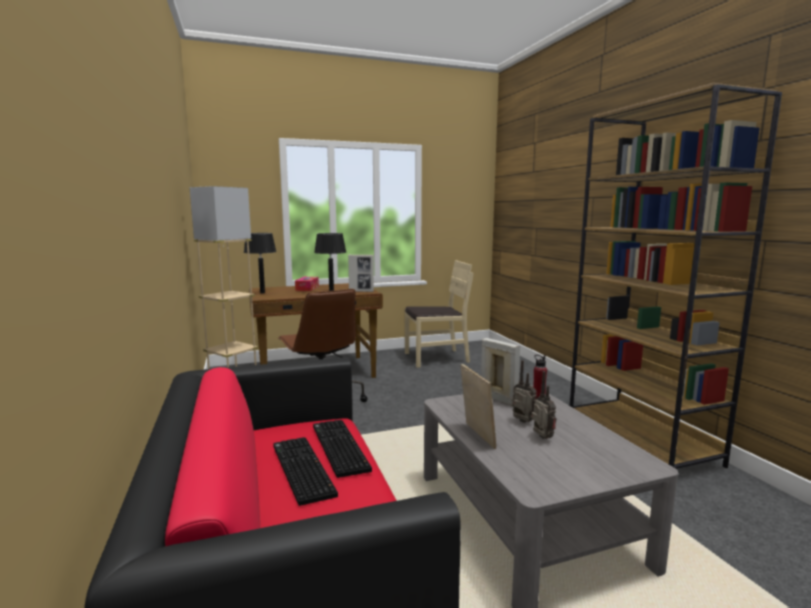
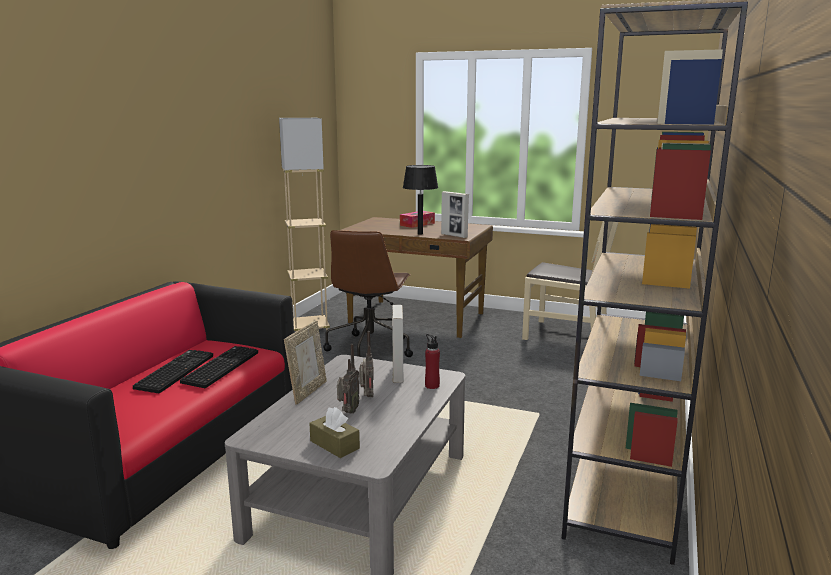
camera: 40 degrees right, 5 degrees up
black table lamp [244,233,277,294] -> none
none -> brown tissue box [309,407,360,458]

